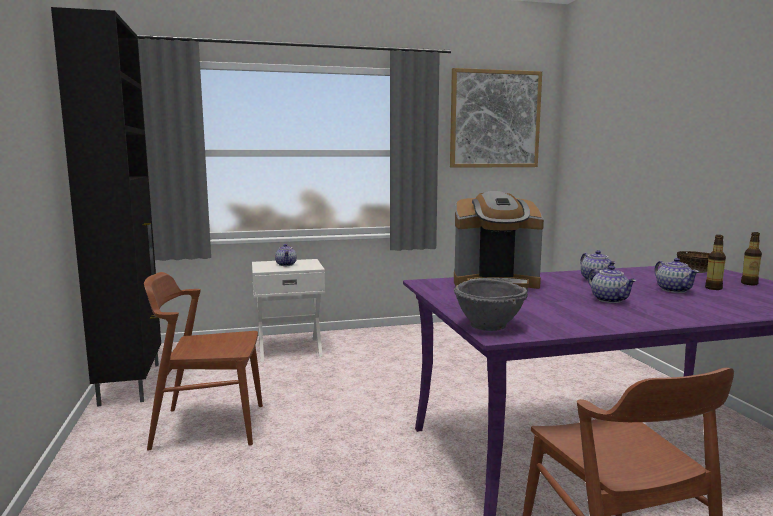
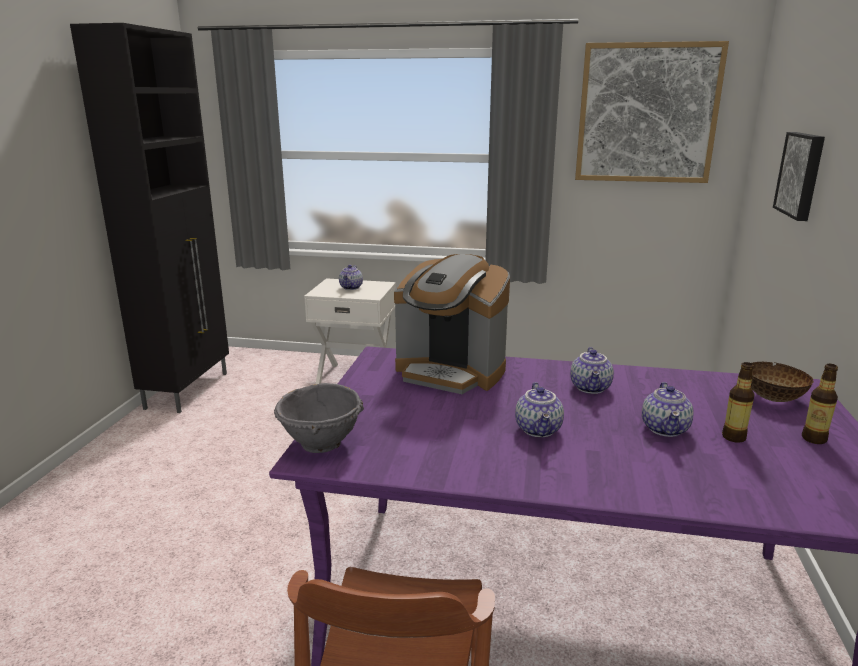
camera: 25 degrees right, 10 degrees up
brown chair [144,272,263,451] -> none
none -> picture [773,132,825,221]

